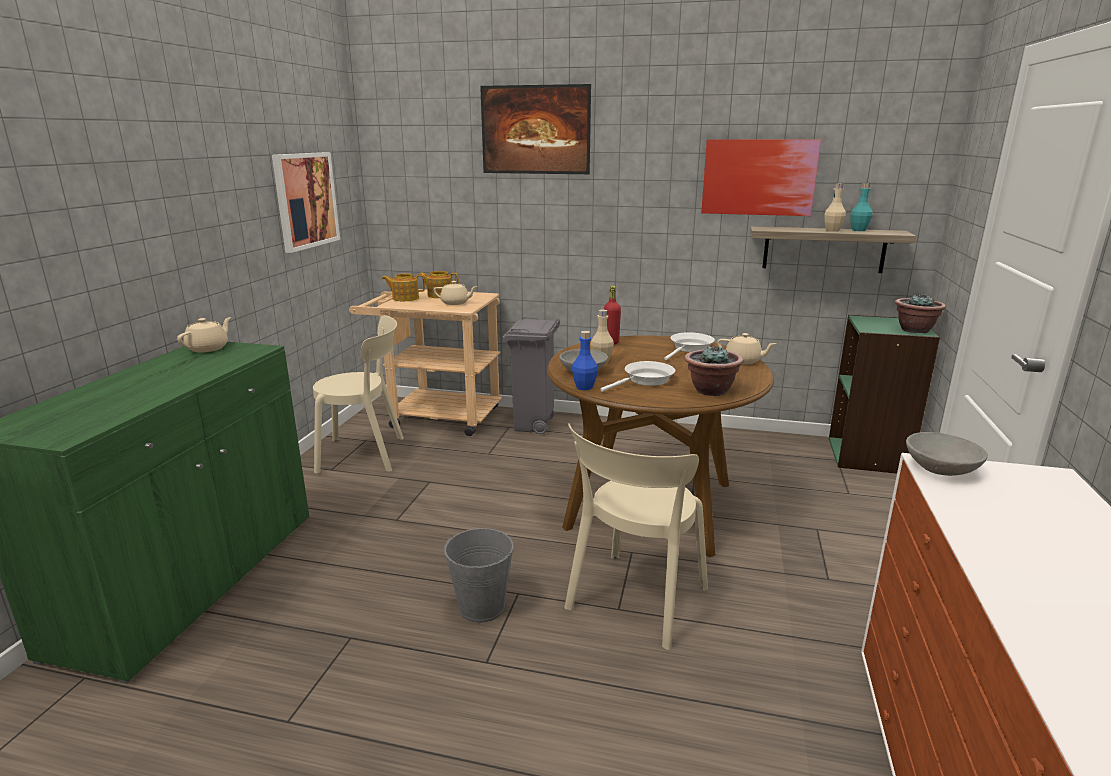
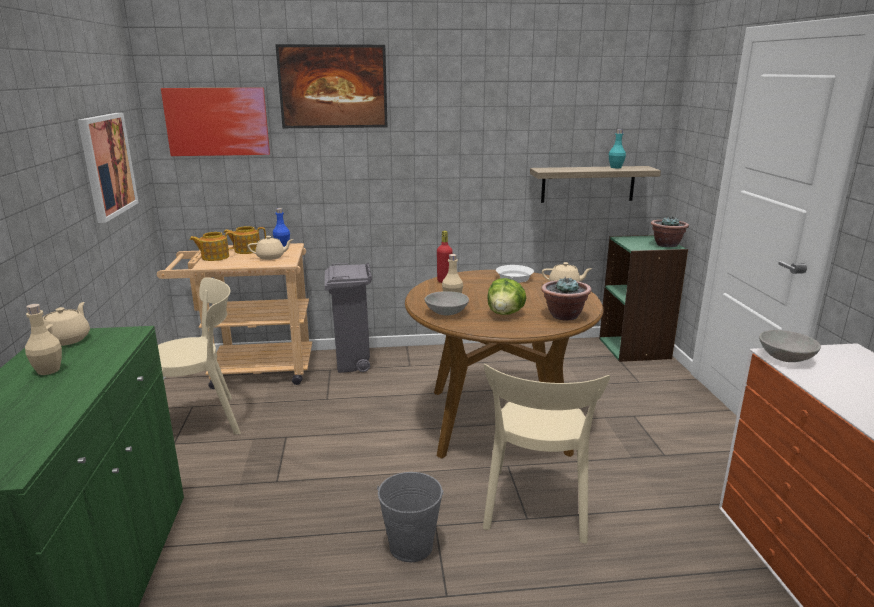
camera: 20 degrees left, 0 degrees up
blue bottle [572,331,598,390] -> blue bottle moved to [273,208,290,247]
white frying pan [601,361,675,392] -> lettuce [487,278,526,315]
picture [701,139,821,216] -> picture moved to [161,88,270,156]
beige bottle [824,183,846,232] -> beige bottle moved to [25,304,62,375]

